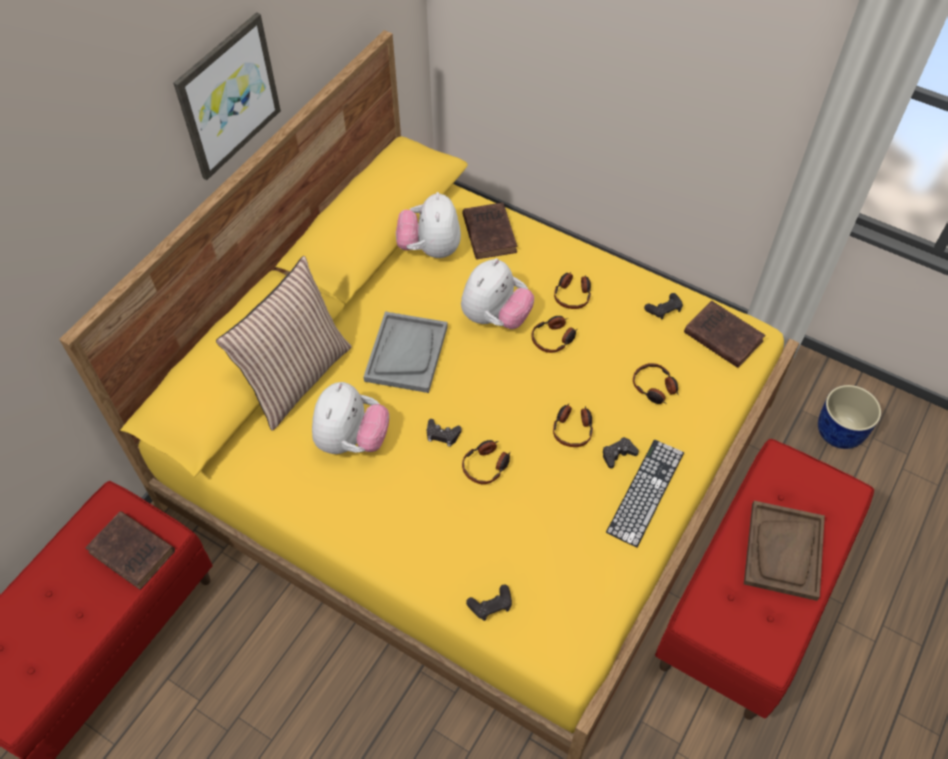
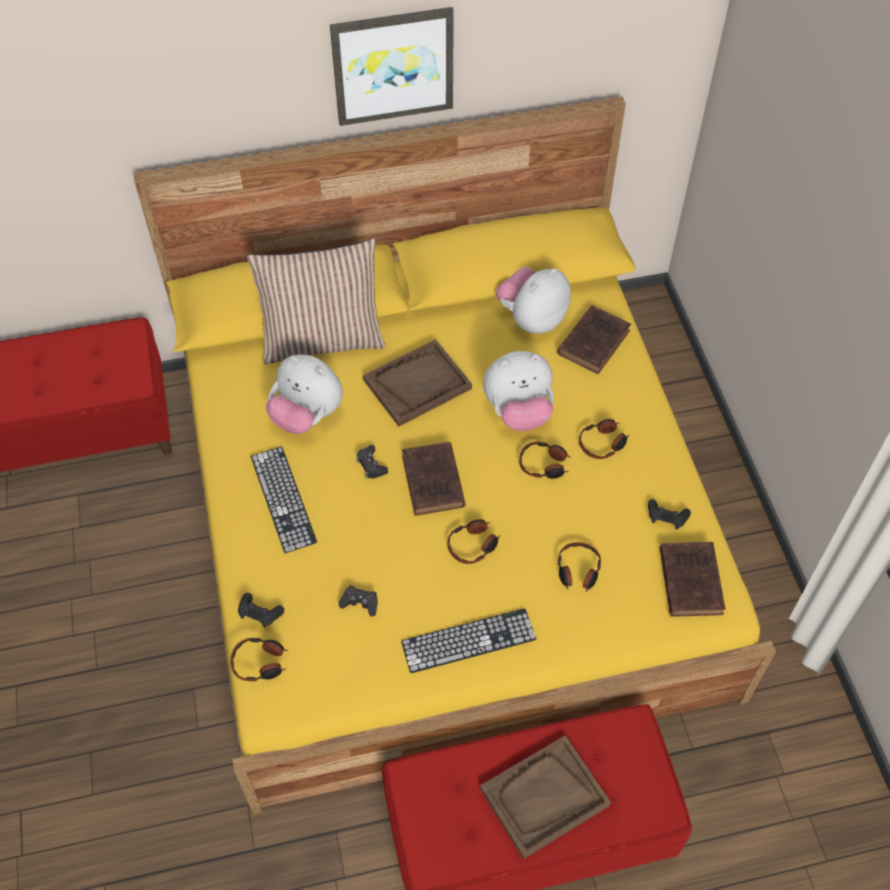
camera: 45 degrees right, 0 degrees up
brown book [85,511,175,590] -> brown book moved to [402,442,465,516]
plush toy [312,382,389,454] -> plush toy turned 60 degrees clockwise [266,355,343,434]
grey tray [363,312,448,393] -> brown tray [363,339,472,427]
headphones [462,440,511,484] -> headphones moved to [230,638,288,681]
black game controller [602,437,639,468] -> black game controller moved to [339,585,378,617]
blue planter [818,385,881,449] -> none
none -> keyboard [251,446,317,553]

